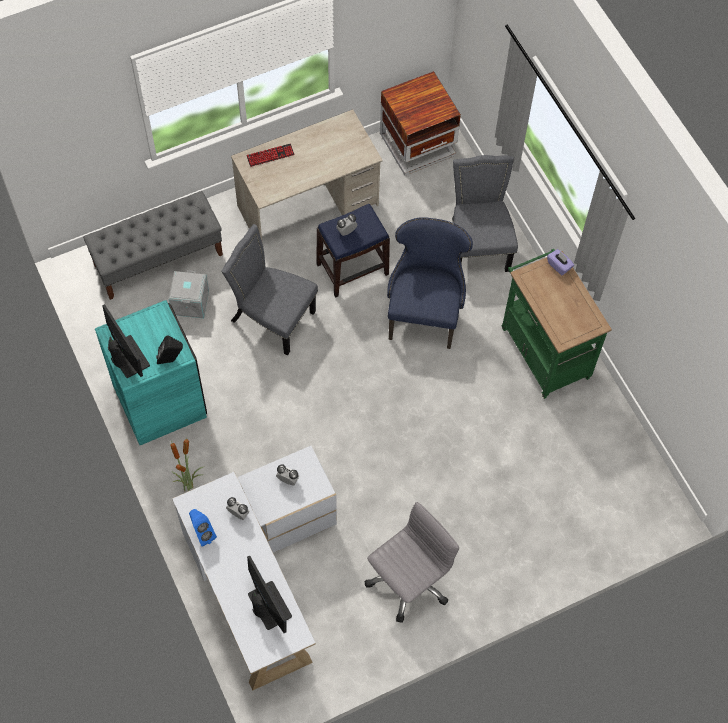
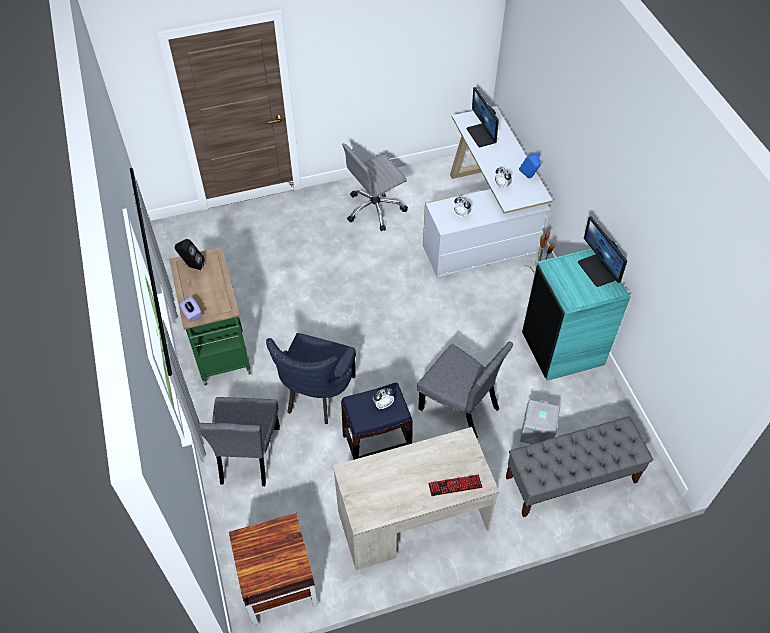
camera: 170 degrees left, 10 degrees down
black speaker [156,336,183,364] -> black speaker moved to [175,239,204,270]

